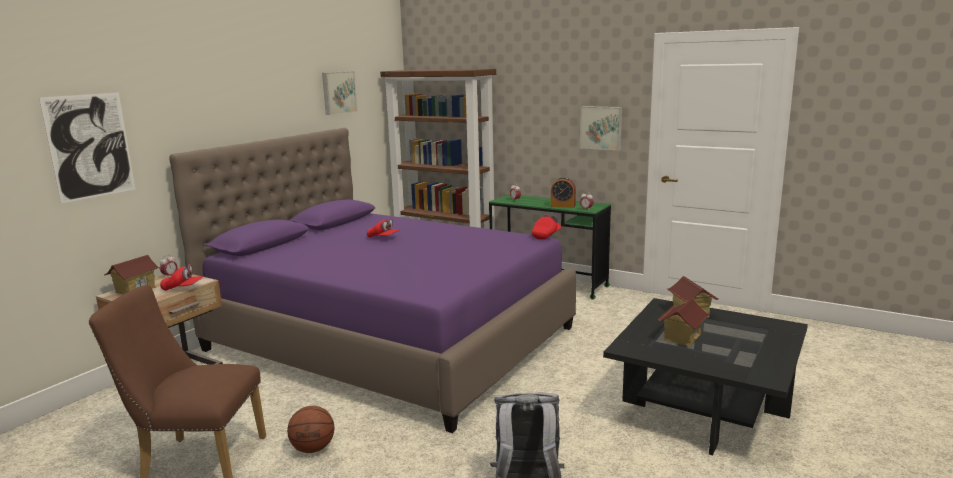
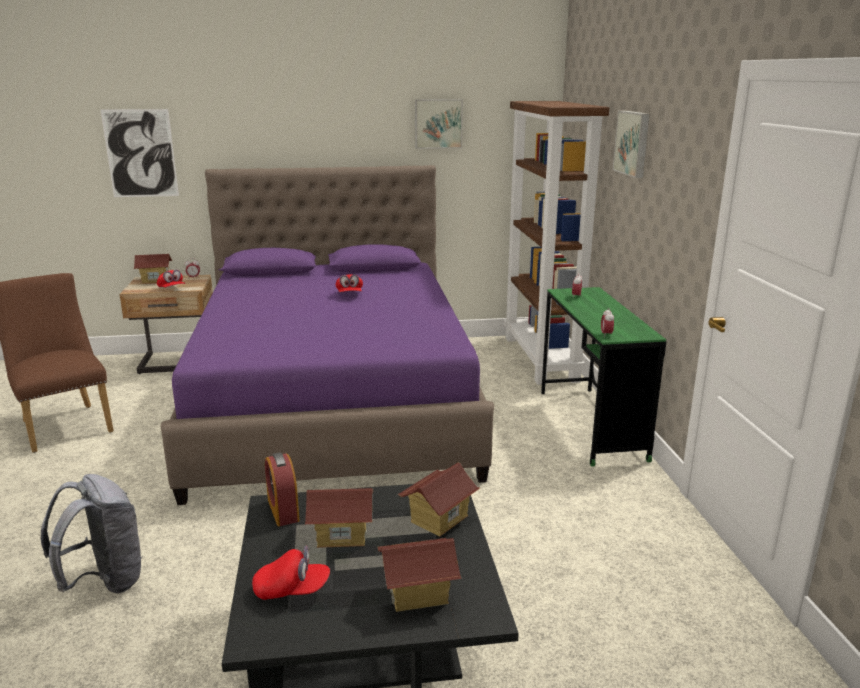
camera: 50 degrees right, 5 degrees up
basketball [287,406,334,453] -> none
red cap [531,214,561,239] -> red cap moved to [252,546,330,600]
alarm clock [551,177,576,208] -> alarm clock moved to [265,452,300,526]
picture [580,106,622,150] -> picture moved to [613,111,650,178]
none -> toy house [378,538,462,612]

